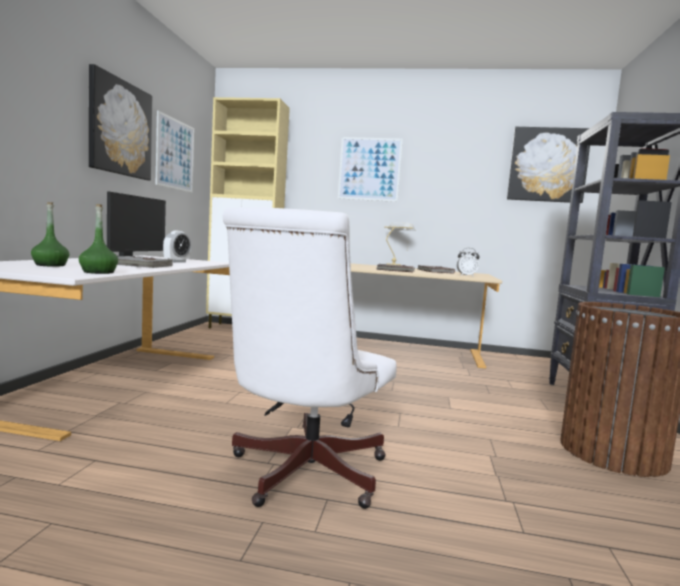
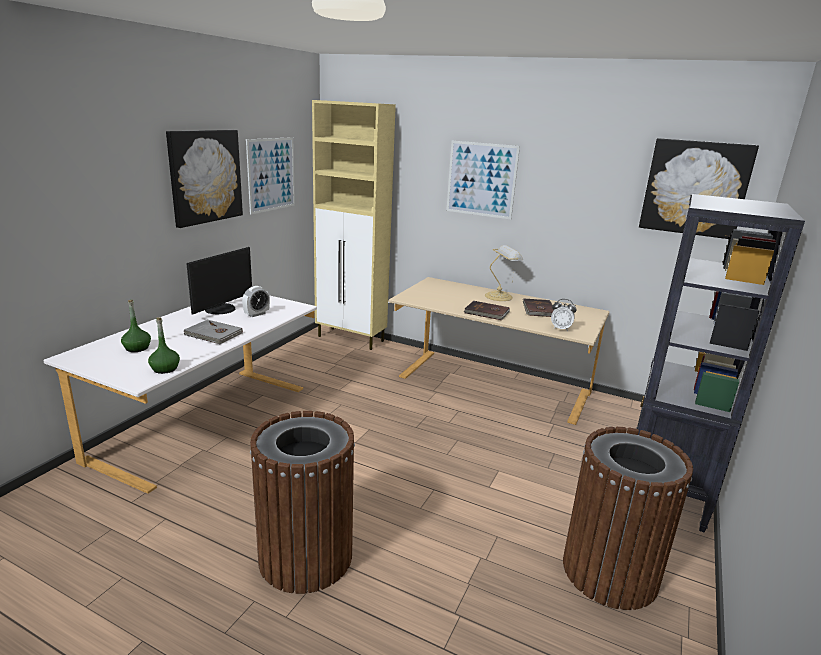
camera: 15 degrees right, 15 degrees up
white office chair [223,207,396,509] -> brown trash can [250,411,355,594]

